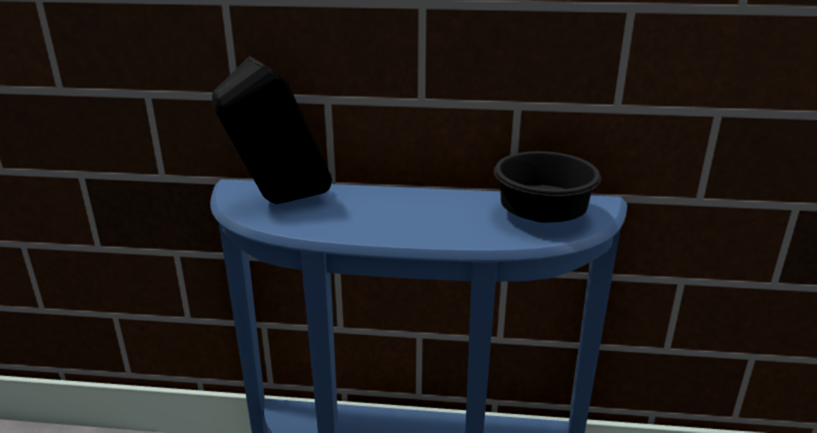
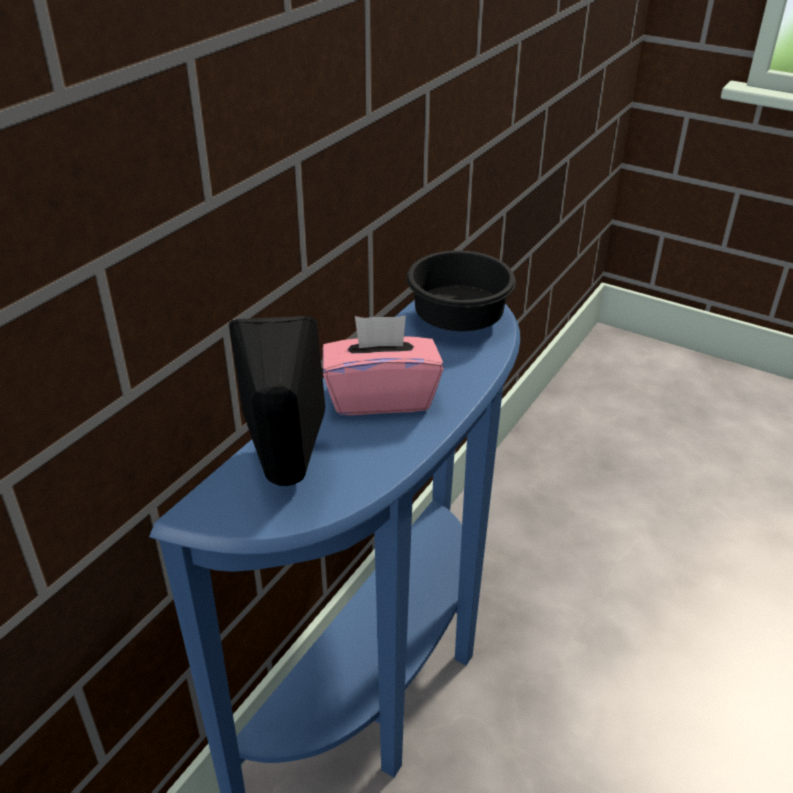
camera: 65 degrees left, 10 degrees up
none -> pink tissue box [323,315,444,415]

